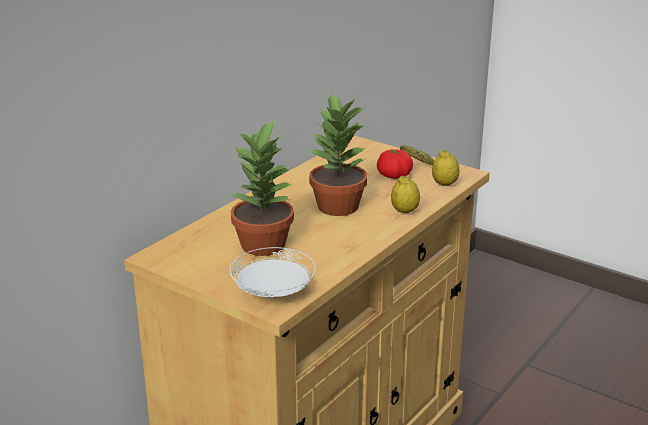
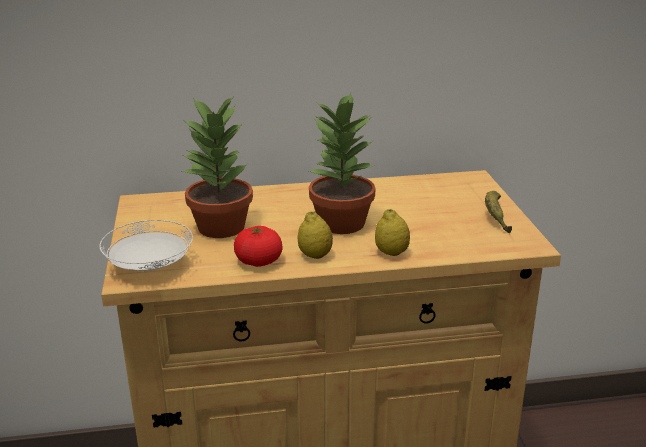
camera: 45 degrees right, 0 degrees up
tomato [377,149,413,179] -> tomato moved to [234,226,282,267]
lemon [432,150,460,186] -> lemon moved to [298,211,333,259]

